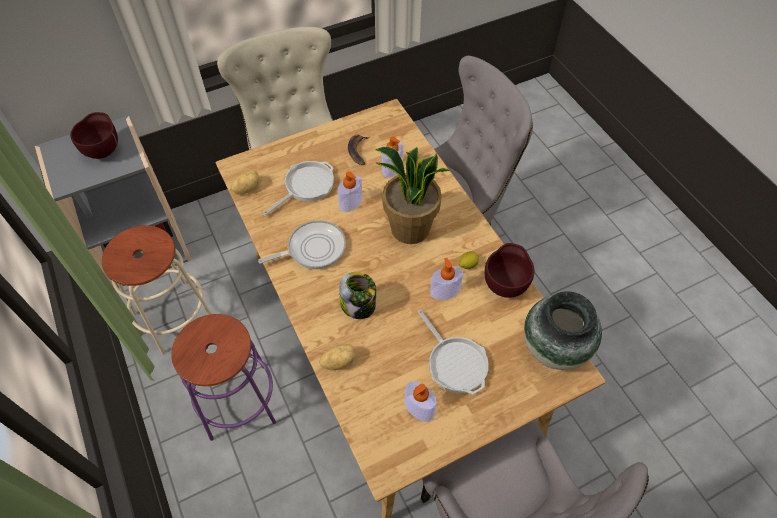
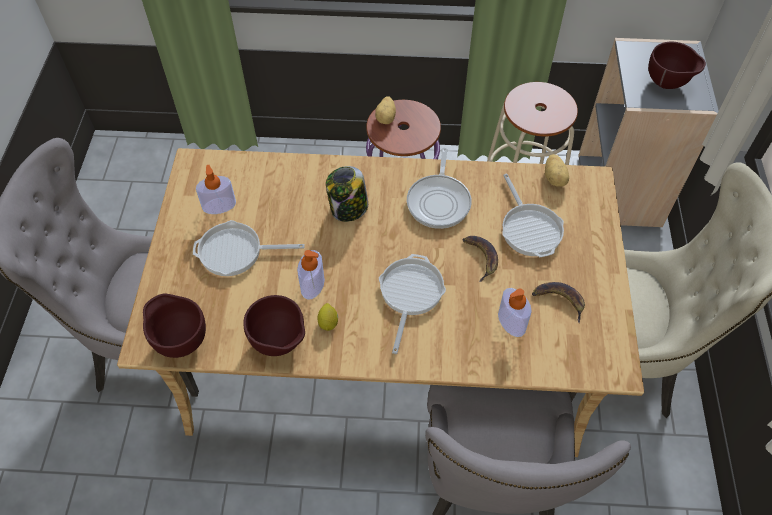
camera: 120 degrees right, 0 degrees up
potato [319,344,356,370] -> potato moved to [375,96,396,124]
soap dispenser [338,171,363,212] -> banana [463,236,498,282]
potted plant [375,147,450,244] -> frying pan [379,254,446,354]
vase [524,291,602,370] -> brown bowl [143,294,206,358]

